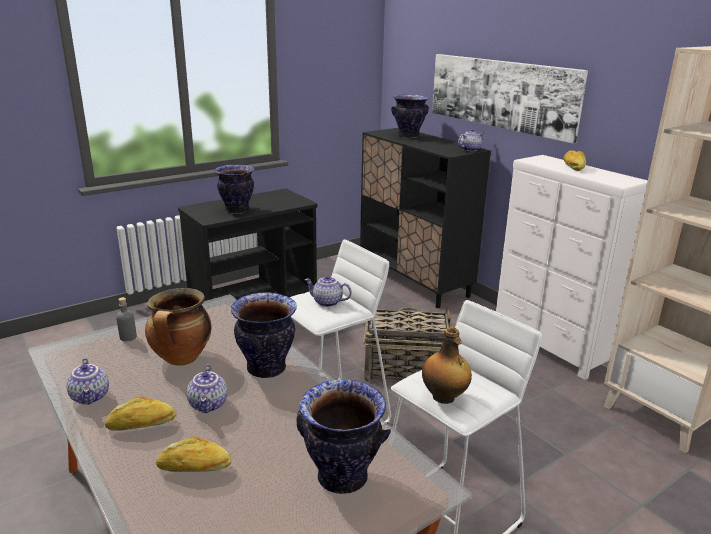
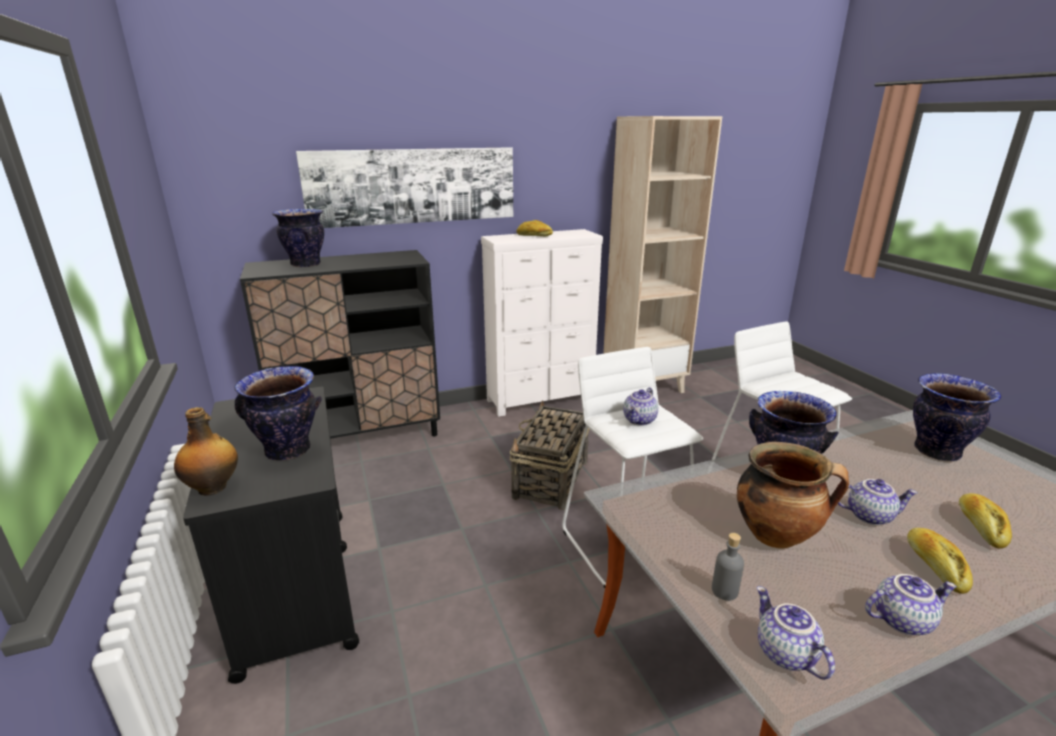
camera: 75 degrees left, 0 degrees up
bottle [422,327,472,404] -> bottle moved to [174,407,238,496]
teapot [458,129,484,151] -> teapot moved to [757,586,835,680]

